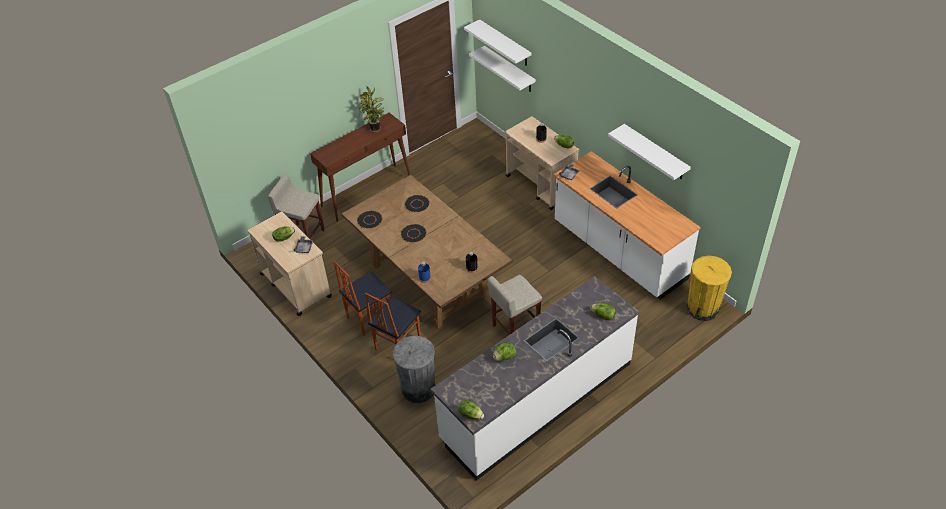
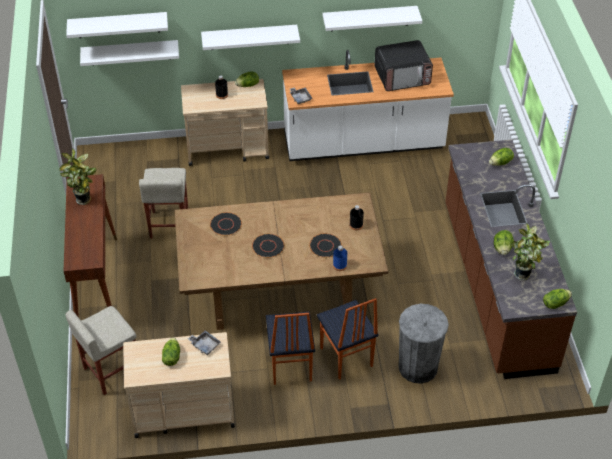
camera: 60 degrees left, 0 degrees up
black plate [357,210,383,229] -> black plate moved to [309,233,342,257]
white counter [431,276,639,481] -> brown counter [445,140,577,379]
beige stool [487,275,542,335] -> beige stool moved to [139,168,188,239]
yellow trash can [687,256,732,321] -> none
none -> white shelf [201,25,300,50]
none -> microwave [374,40,433,91]
none -> potted plant [511,223,550,280]

